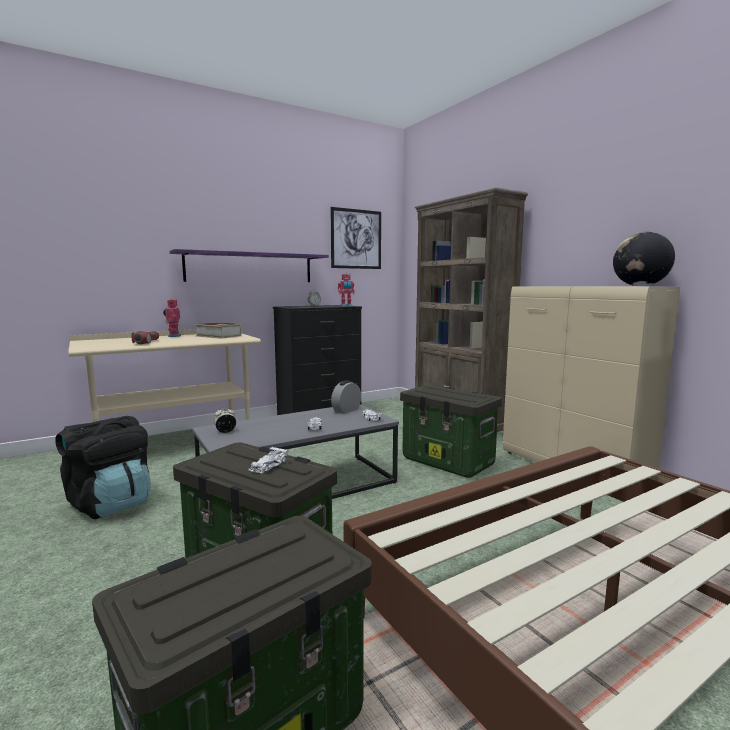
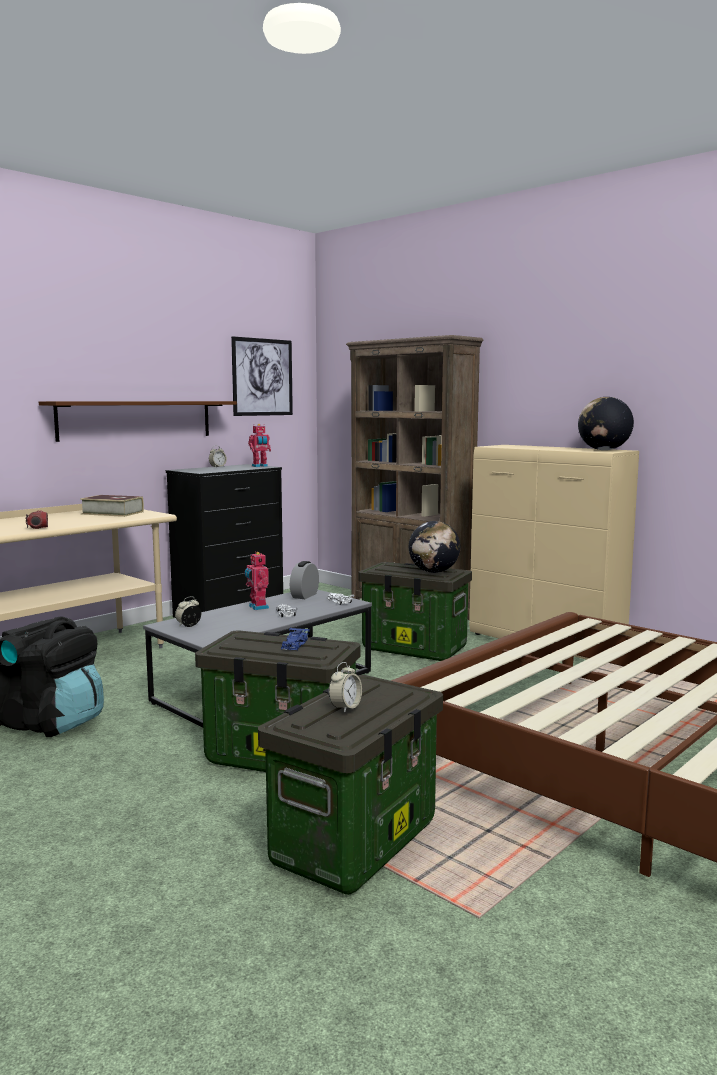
camera: 15 degrees left, 0 degrees up
toy robot [163,298,181,337] -> toy robot moved to [245,551,269,610]
purple shelf [170,249,329,282] -> brown shelf [39,401,237,442]
white toy car [248,446,289,474] -> blue toy car [281,627,310,650]
none -> alarm clock [329,662,362,713]
none -> globe [409,521,460,573]

